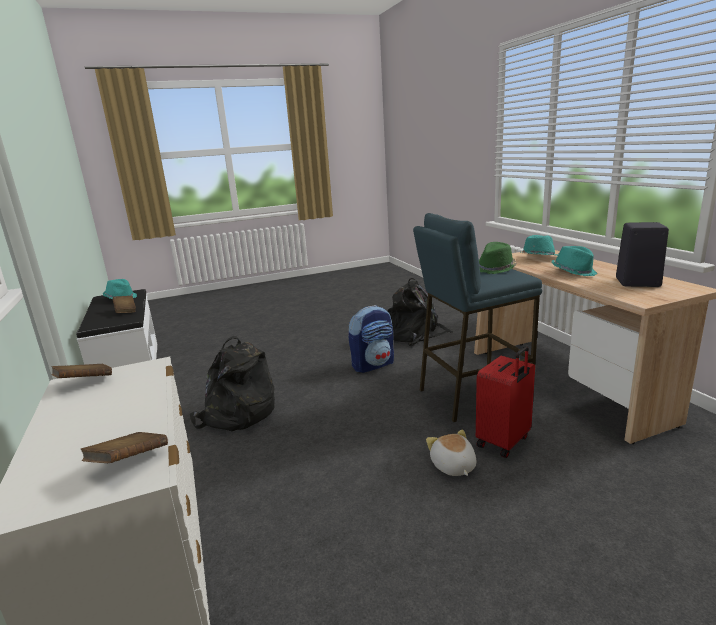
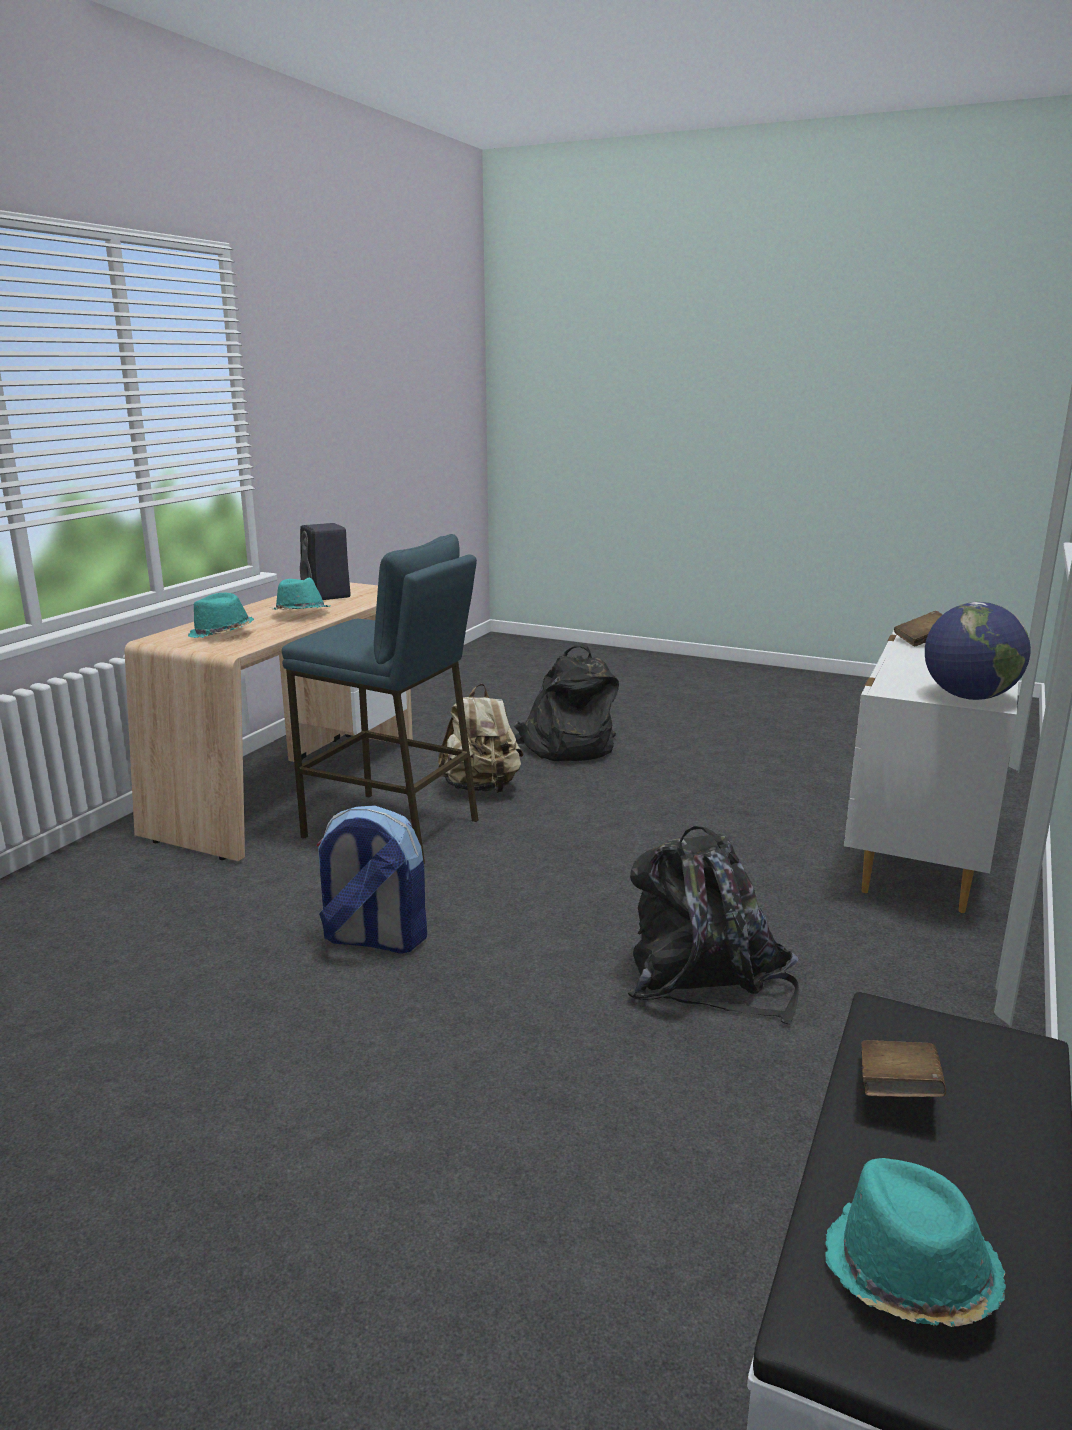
camera: 135 degrees left, 0 degrees up
brown book [51,364,112,378] -> globe [925,602,1031,700]
black backpack [387,278,453,346] -> black backpack moved to [513,644,619,761]
plush toy [426,429,476,476] -> none
red suitcase [476,346,535,458] -> beige backpack [438,684,524,793]
green hat [479,242,517,274] -> none

